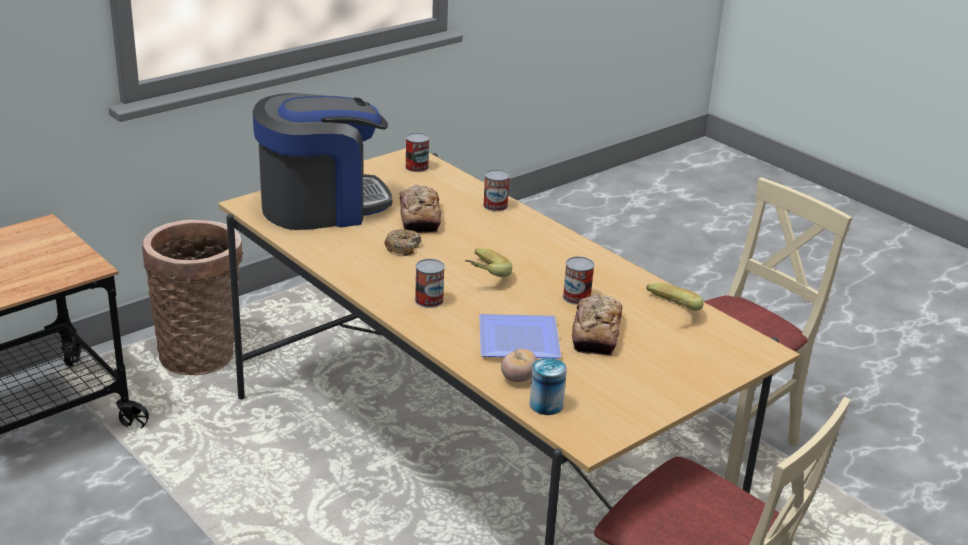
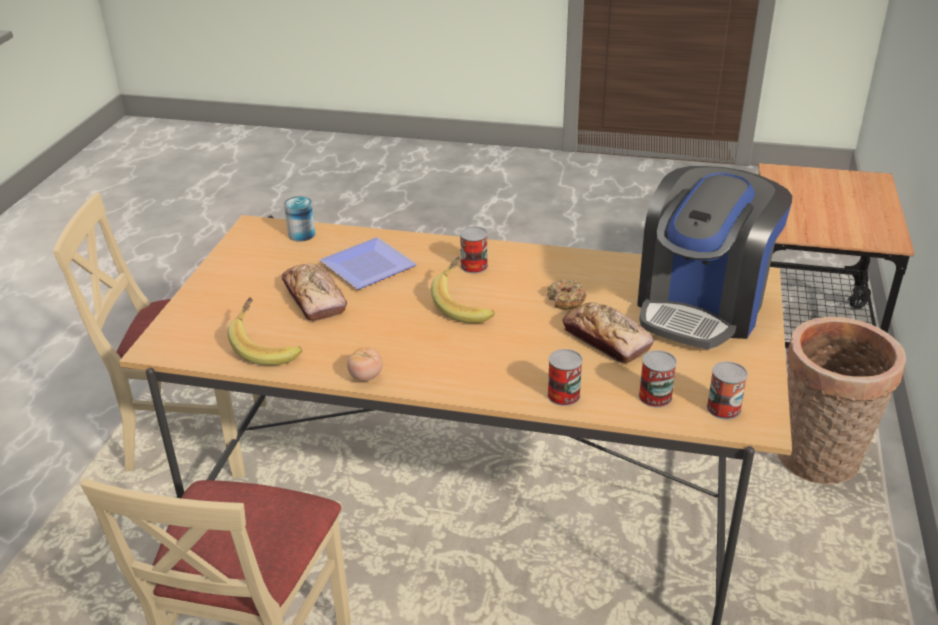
camera: 145 degrees right, 5 degrees up
tomato [501,349,537,382] -> tomato moved to [347,347,383,381]
can [563,256,594,305] -> can moved to [639,350,677,408]

